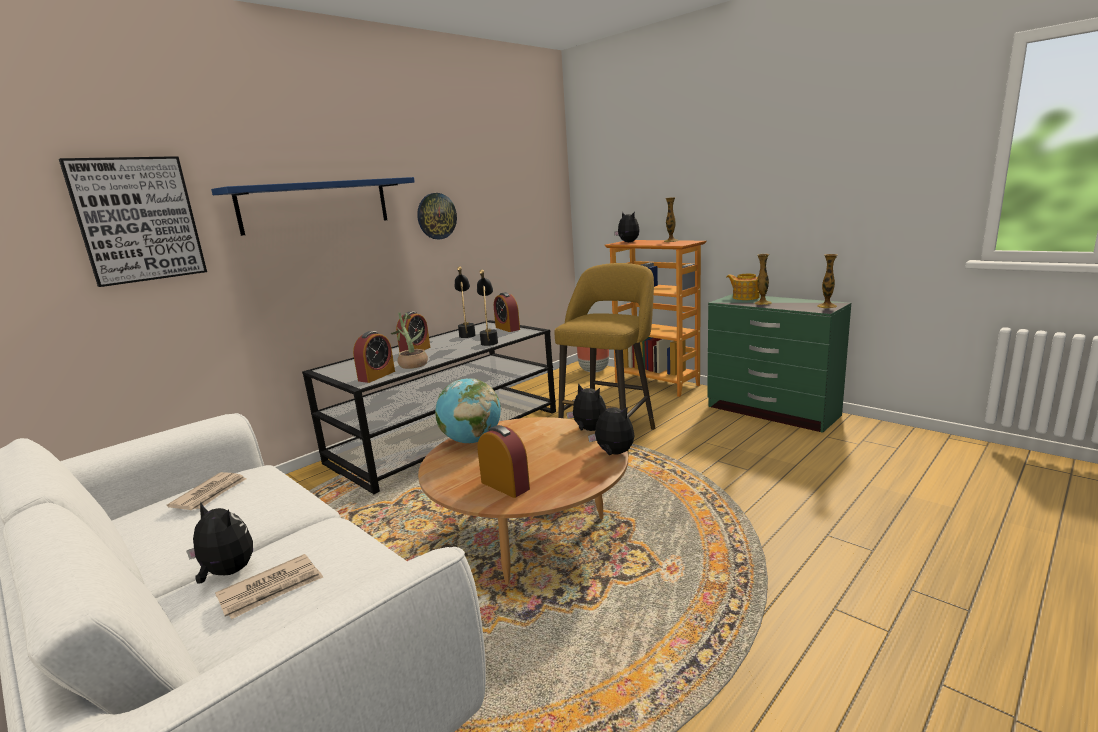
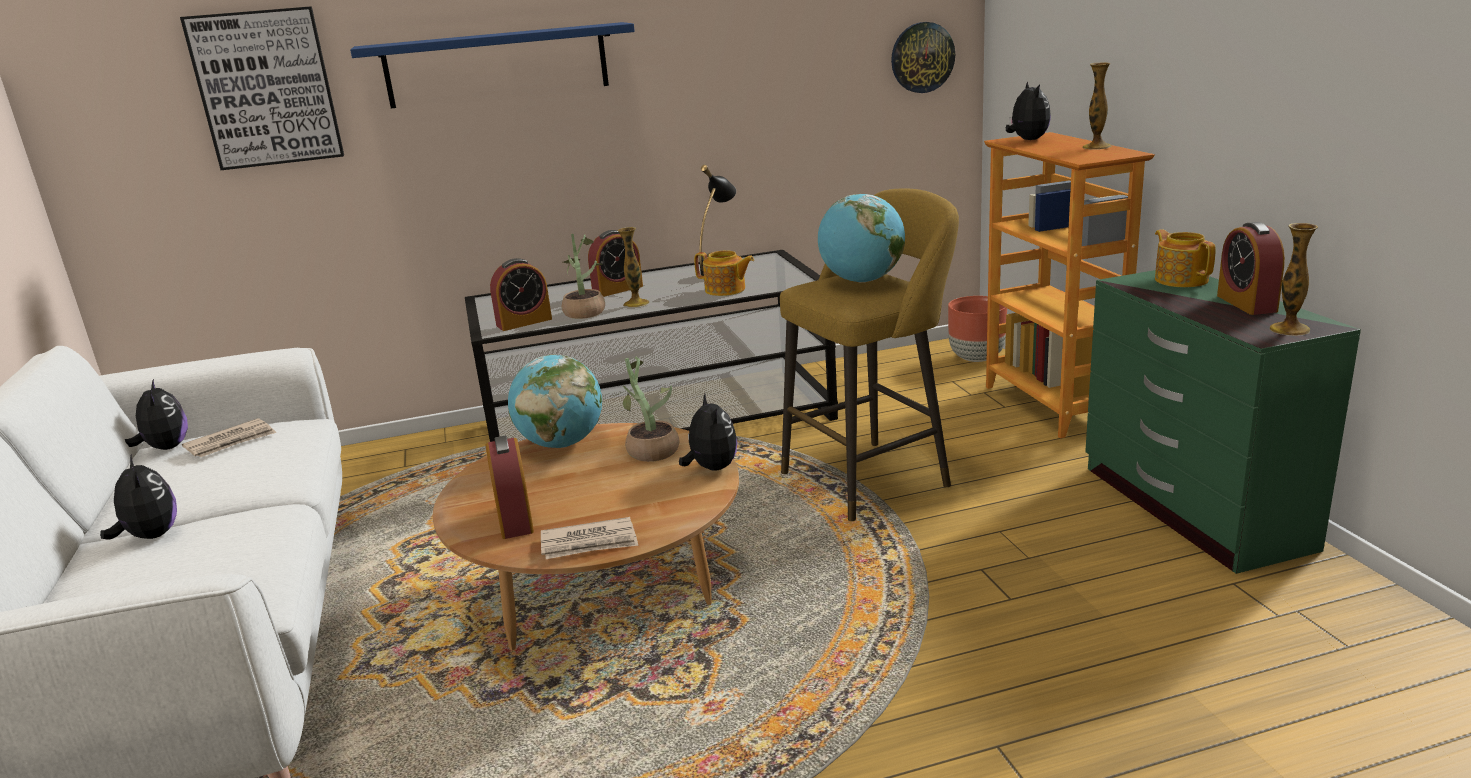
camera: 30 degrees right, 5 degrees up
newspaper [215,554,323,619] -> newspaper moved to [541,517,639,559]
wall clock [417,193,457,239] -> wall clock moved to [891,22,955,93]
black table lamp [477,270,498,346] -> teapot [694,251,754,296]
alarm clock [494,292,520,332] -> alarm clock moved to [1217,222,1285,315]
plush toy [588,403,635,455] -> plush toy moved to [125,378,188,450]
vase [754,254,772,305] -> vase moved to [617,227,649,307]
none -> potted plant [613,356,679,462]
none -> globe [818,194,905,283]

